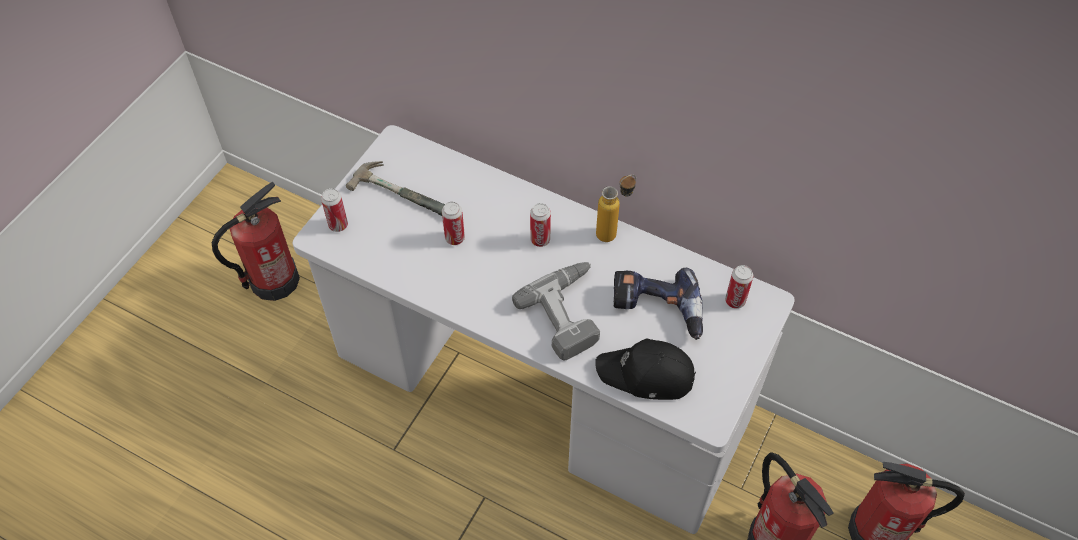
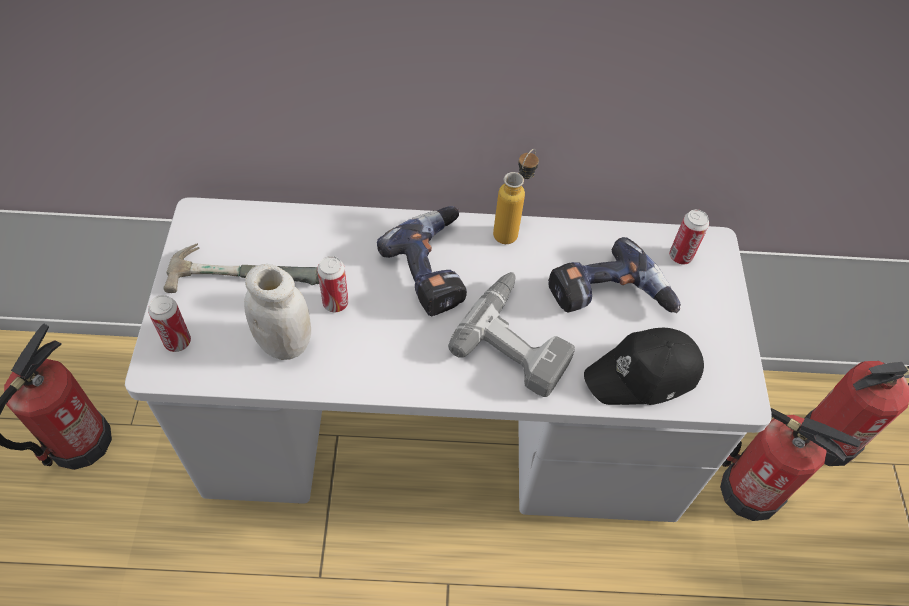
camera: 30 degrees left, 0 degrees up
can [530,203,551,247] -> power drill [377,206,467,316]
none -> white jar [244,264,311,360]

